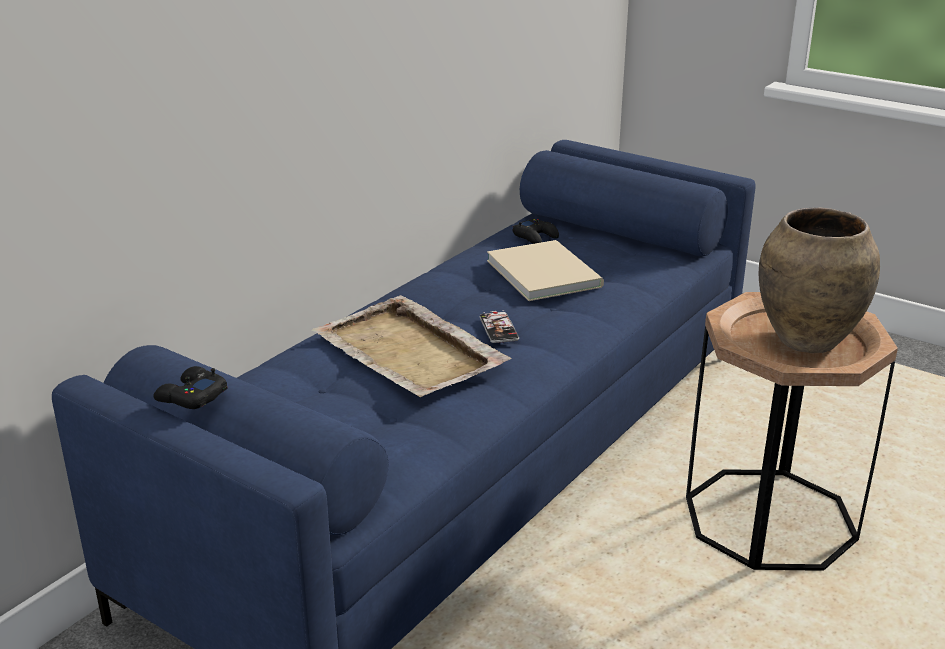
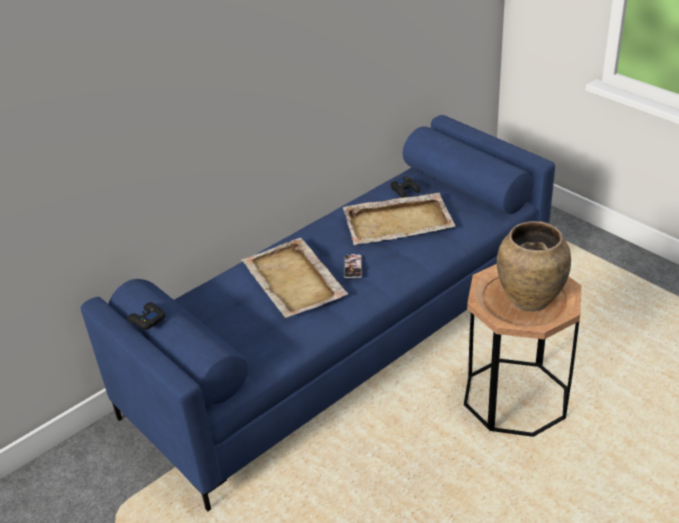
camera: 15 degrees right, 10 degrees up
beige book [487,240,604,301] -> beige tray [343,193,456,245]

